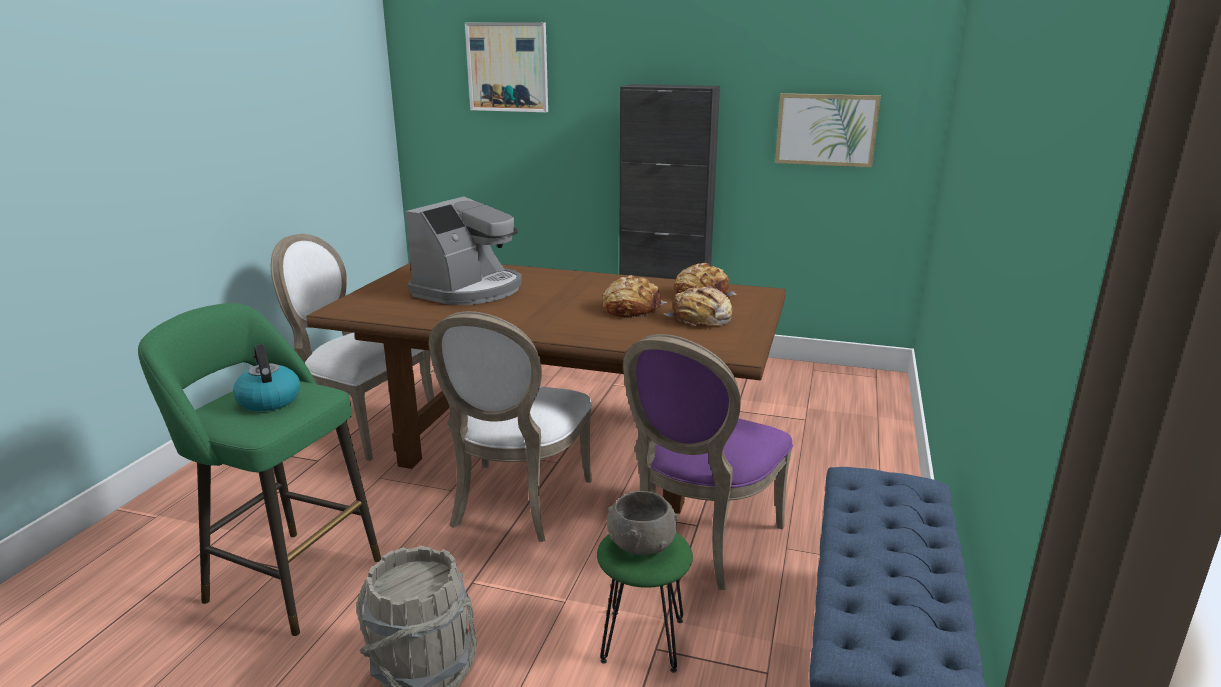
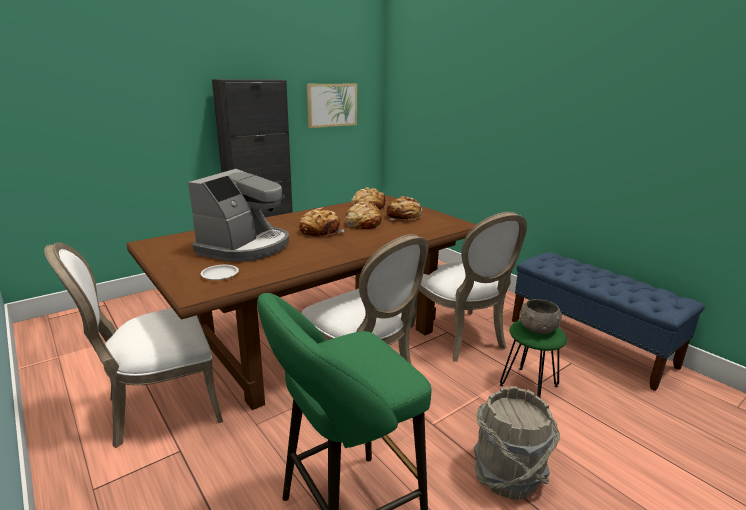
camera: 55 degrees left, 0 degrees up
kettle [233,344,300,411] -> none
coffee machine [405,197,522,305] -> coffee machine turned 45 degrees clockwise [188,169,289,262]
picture [465,22,548,113] -> none
purple chair [623,334,793,590] -> white chair [410,212,527,362]
none -> white plate [201,265,239,280]
none -> bread [299,207,344,238]

